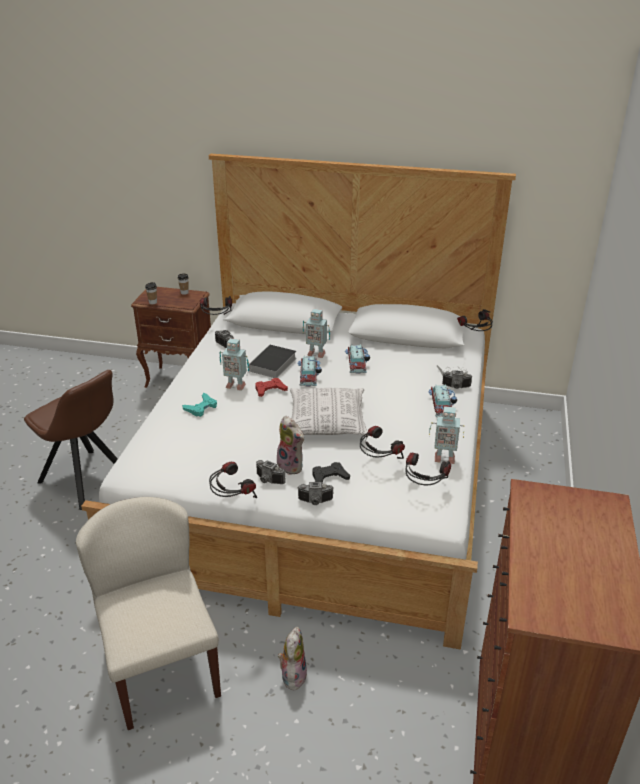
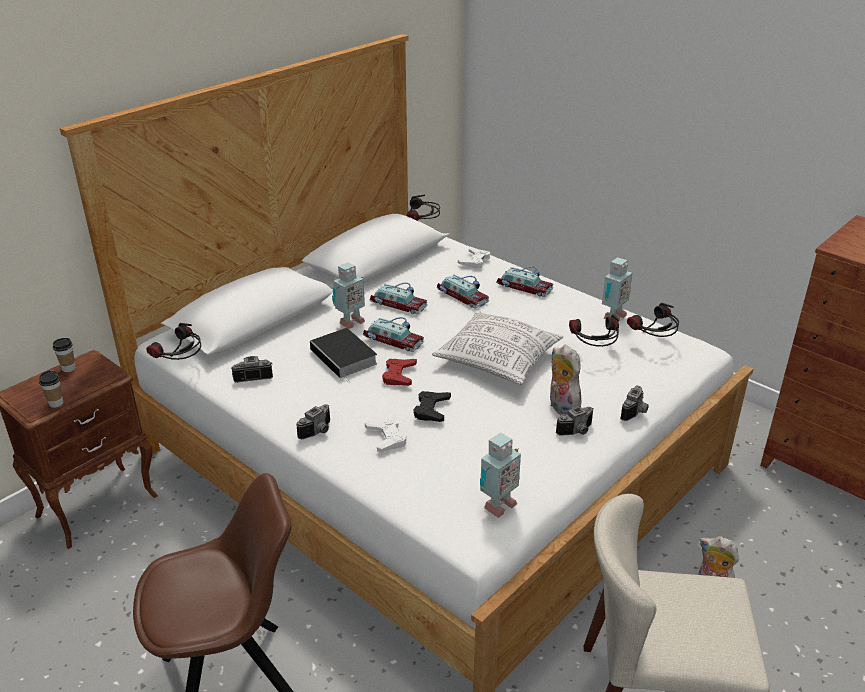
camera: 60 degrees left, 0 degrees up
turquoise game controller [182,393,217,417] -> white game controller [365,418,407,452]
headphones [209,462,257,498] -> none
toy robot [219,338,249,391] -> toy robot moved to [480,433,521,518]
plush toy [277,416,304,475] -> plush toy turned 105 degrees counterclockwise [550,345,582,415]
black game controller [313,462,350,483] -> black game controller moved to [413,391,451,422]
camera [442,370,472,389] -> camera moved to [296,404,330,439]
none -> toy car [437,274,489,309]

